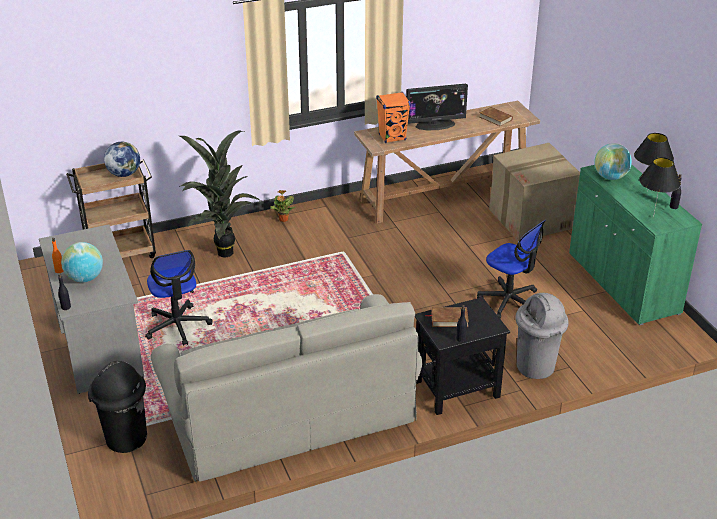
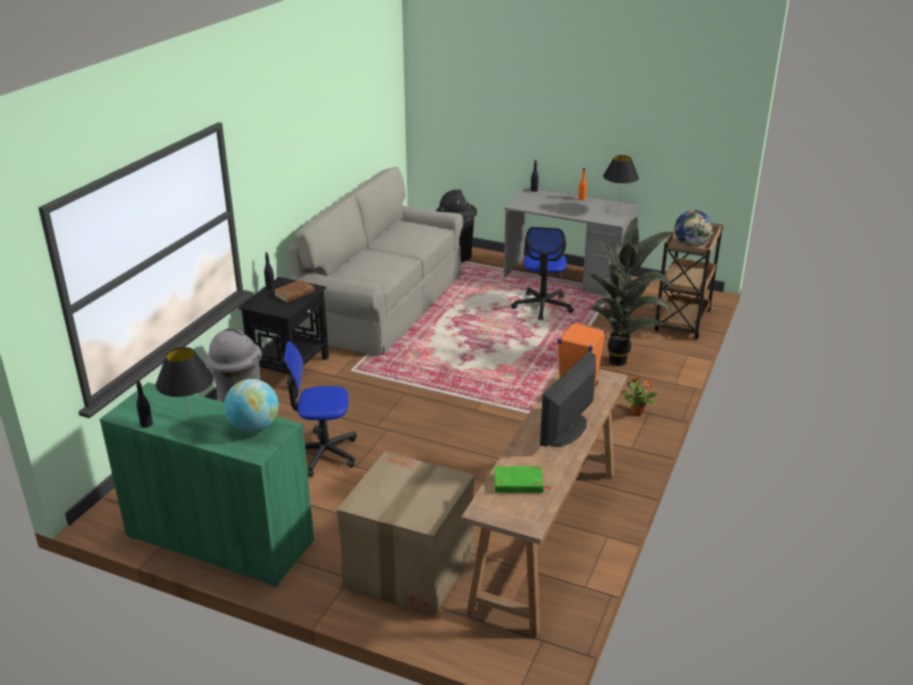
camera: 135 degrees right, 5 degrees down
globe [61,242,103,282] -> none
office chair [145,250,213,346] -> office chair turned 105 degrees counterclockwise [511,227,574,321]
brown book [479,107,513,127] -> green book [494,466,551,493]
black table lamp [639,157,681,218] -> black table lamp moved to [603,155,639,206]

